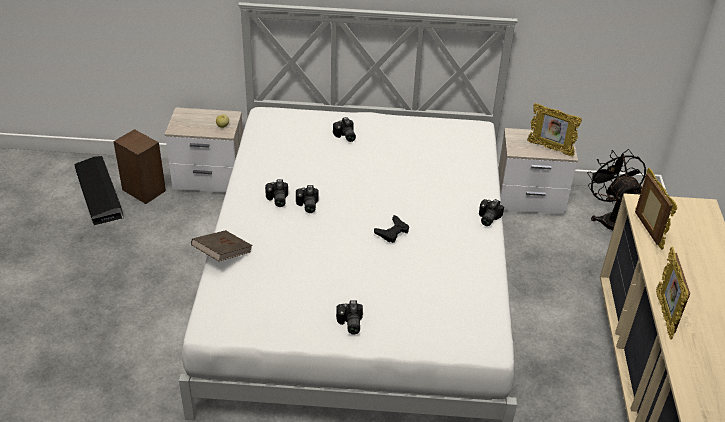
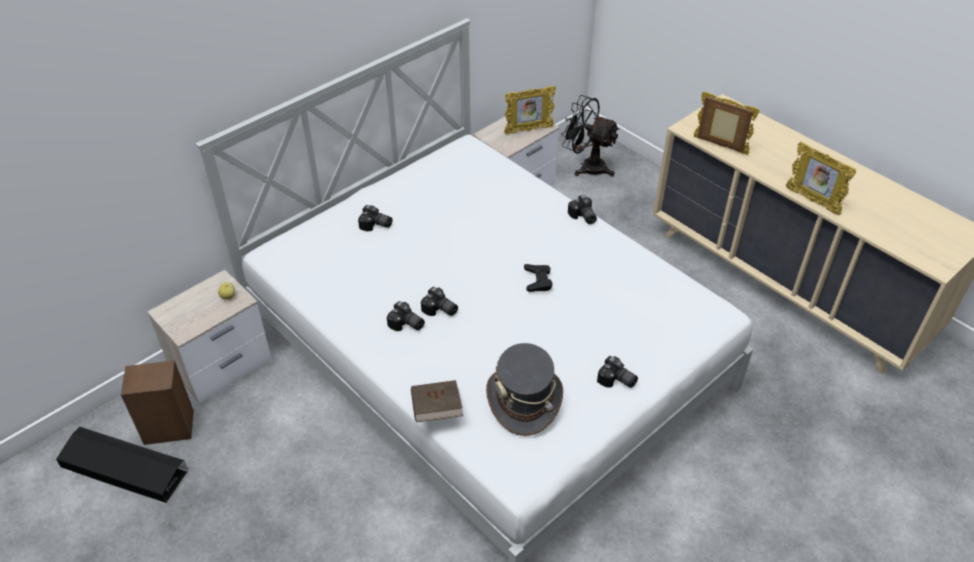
camera: 45 degrees left, 5 degrees up
none -> grey hat [486,343,563,436]

